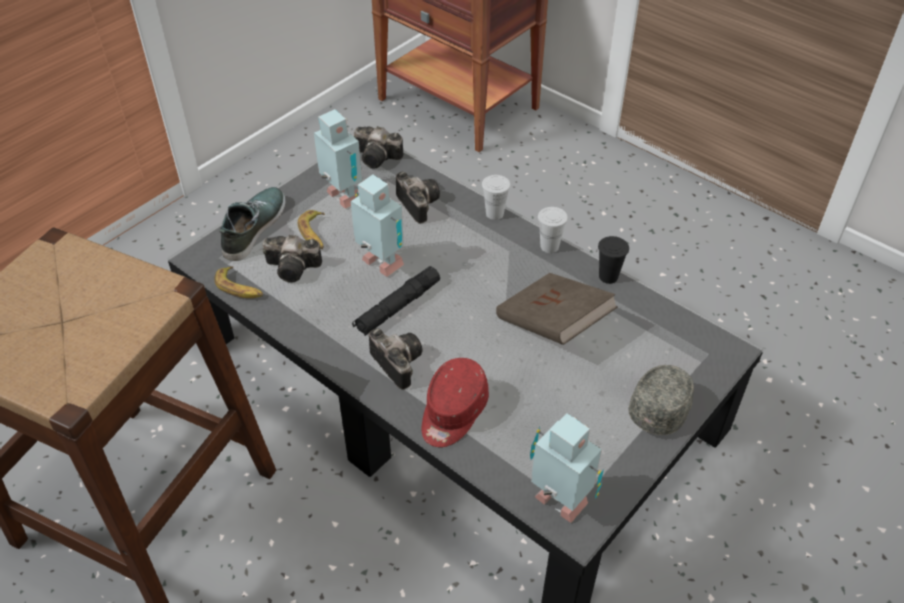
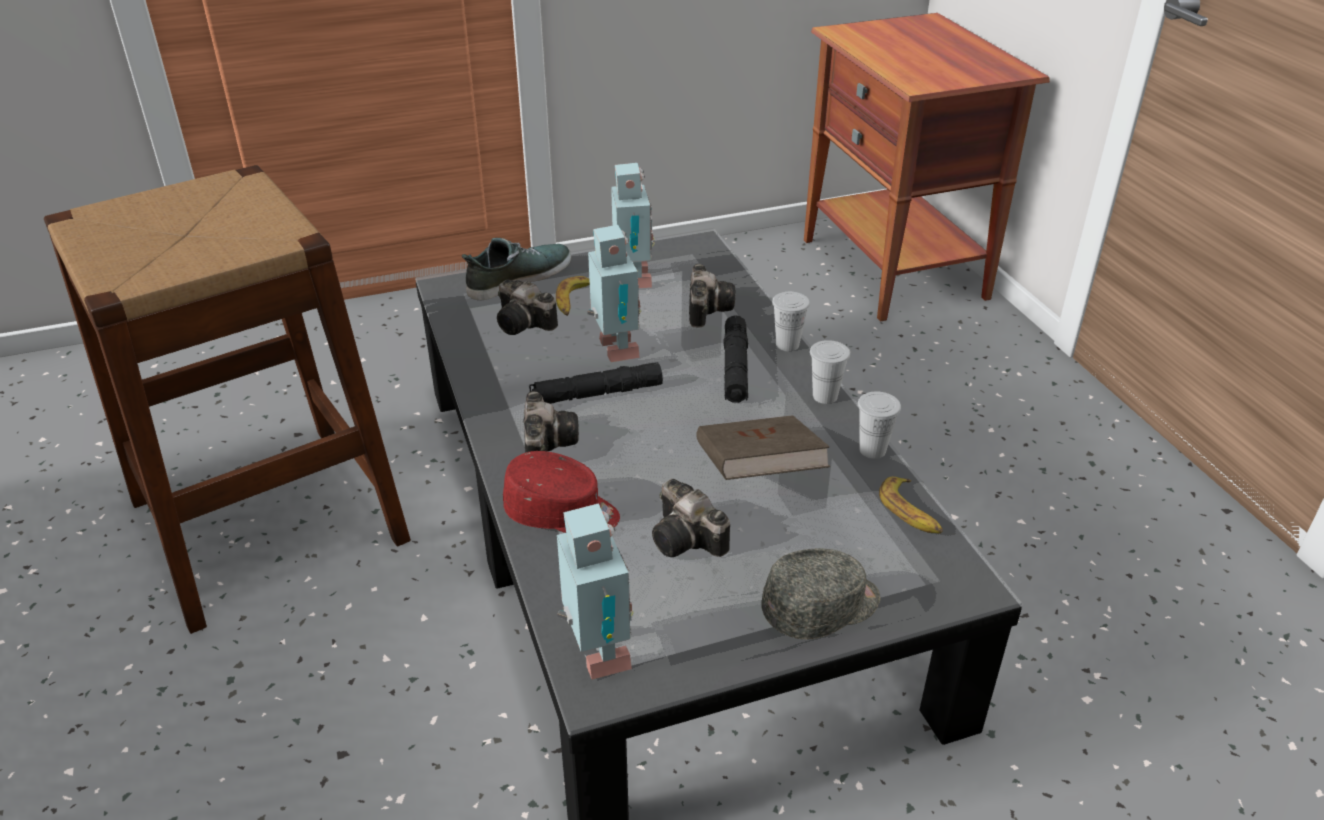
camera: 30 degrees right, 10 degrees down
banana [214,266,263,298] -> banana moved to [879,477,943,534]
camera [354,126,404,168] -> camera moved to [652,479,730,557]
red cap [422,358,489,447] -> red cap turned 135 degrees counterclockwise [503,451,620,533]
black cup [598,236,629,284] -> white cup [858,392,901,459]
none -> black flashlight [723,315,748,403]

